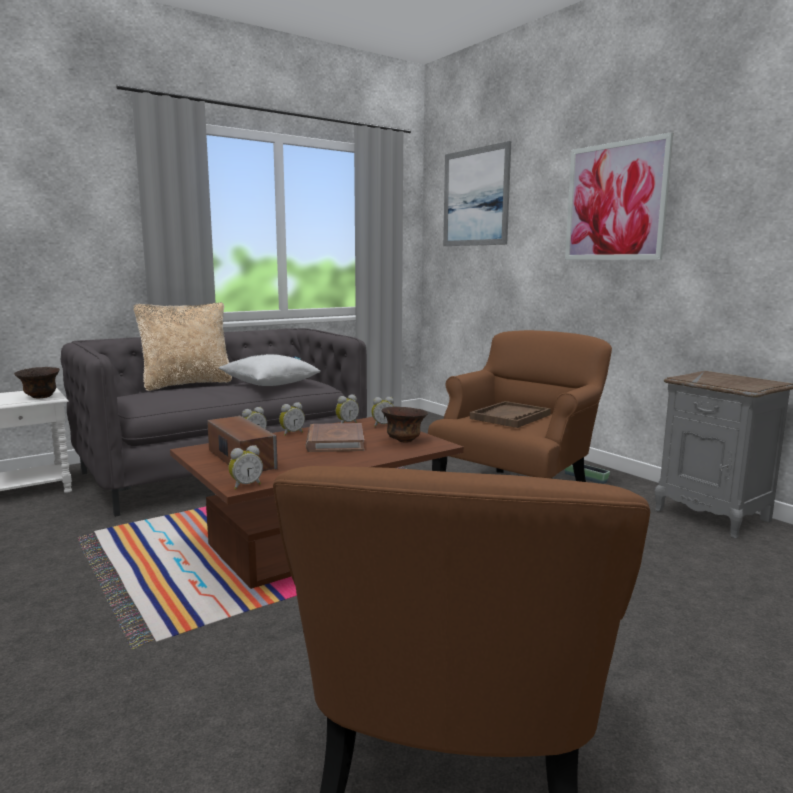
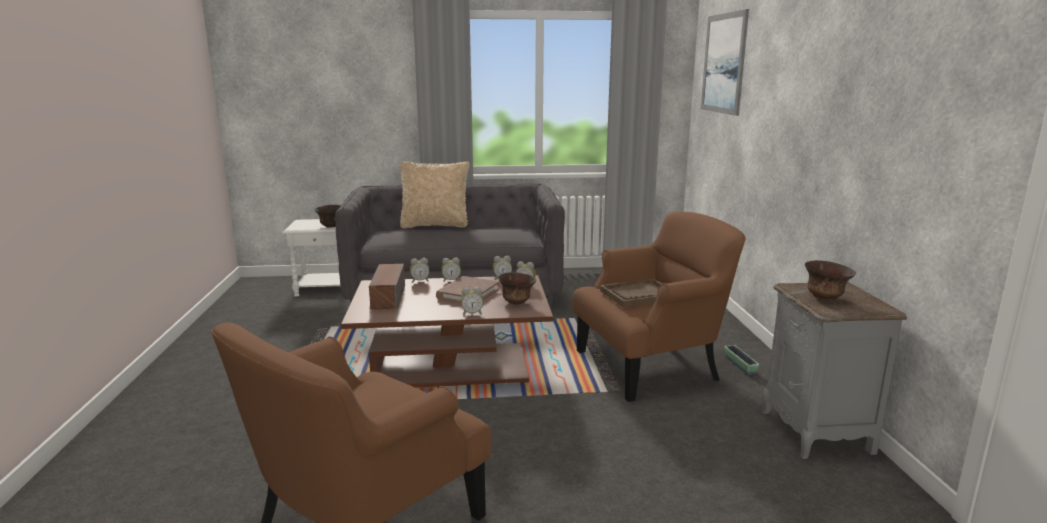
camera: 30 degrees right, 5 degrees up
grey pillow [219,354,321,386] -> none
alarm clock [228,445,263,489] -> alarm clock moved to [461,287,483,315]
picture [565,132,673,260] -> none
none -> brown bowl [805,260,856,300]

